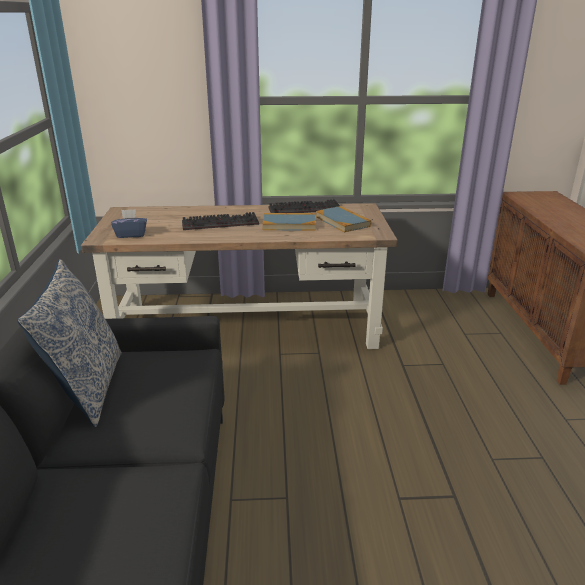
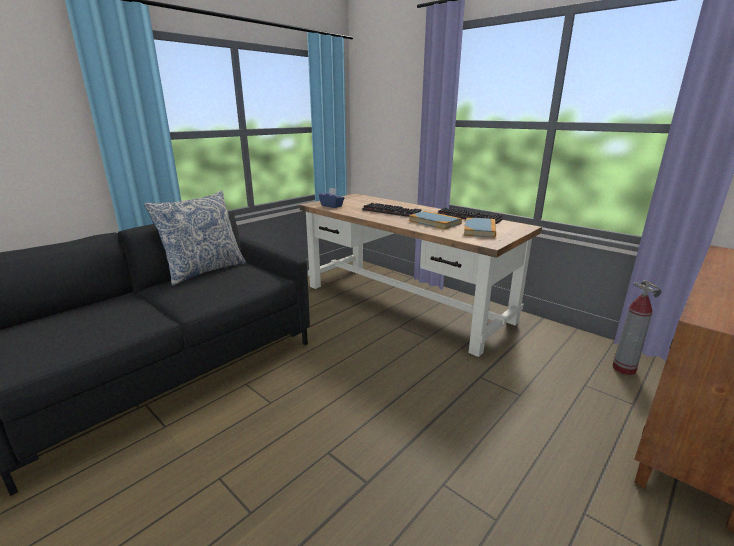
camera: 45 degrees right, 5 degrees down
none -> fire extinguisher [613,280,662,375]

